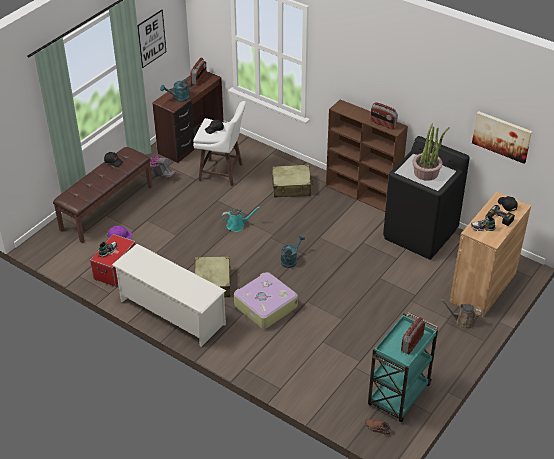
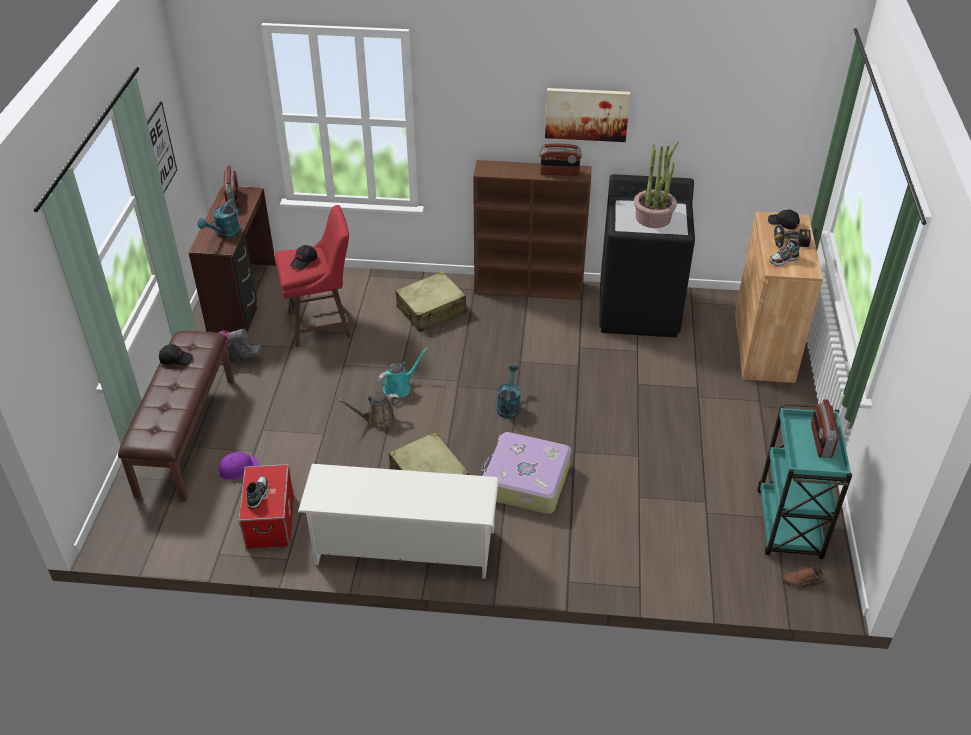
camera: 30 degrees left, 0 degrees up
white stool [193,101,246,186] -> red stool [275,205,351,347]
brown watering can [440,299,483,329] -> brown watering can moved to [338,392,400,429]
picture [472,111,532,164] -> picture moved to [545,88,630,142]

